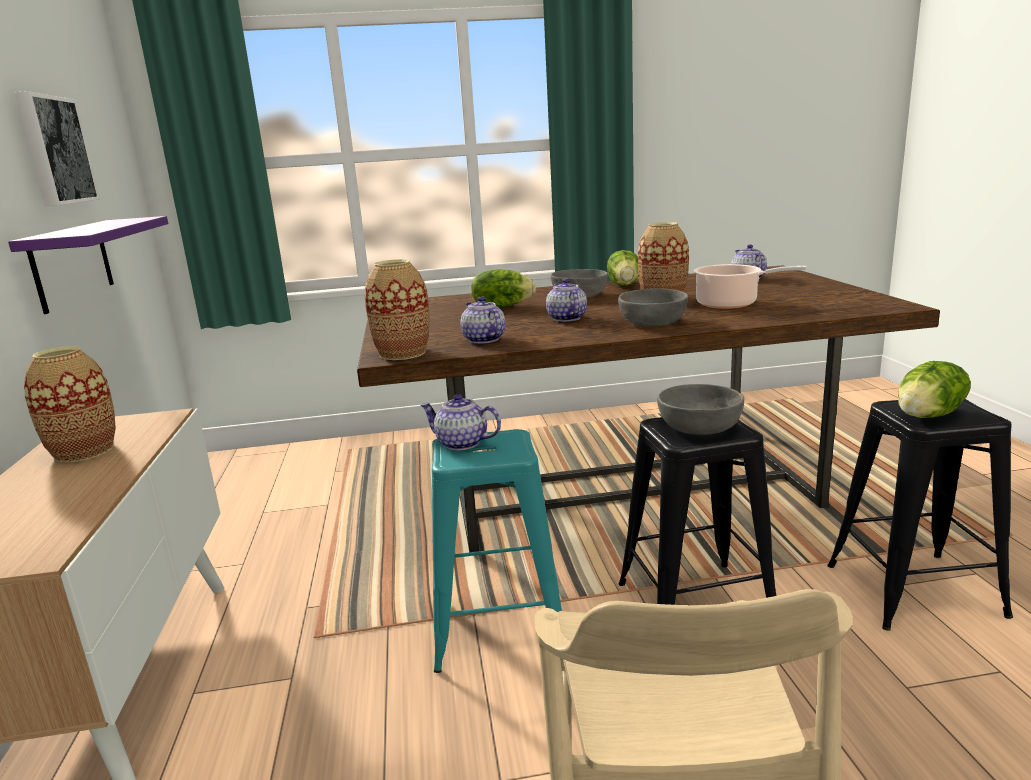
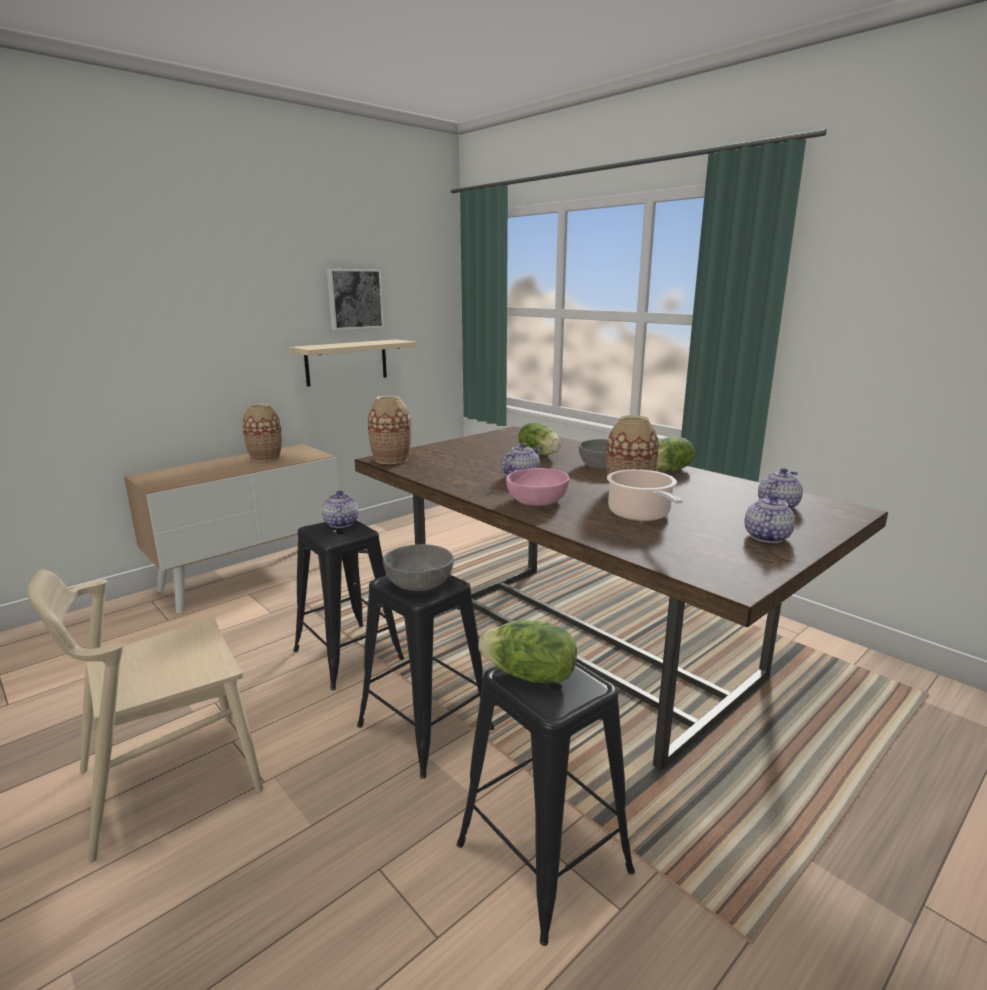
camera: 55 degrees right, 0 degrees up
purple shelf [8,216,168,314] -> beige shelf [289,339,416,387]
turquoise stool [432,429,562,673] -> black stool [293,520,404,690]
teapot [461,296,505,344] -> teapot moved to [745,494,795,543]
grey bowl [618,289,688,327] -> pink bowl [506,468,569,506]

